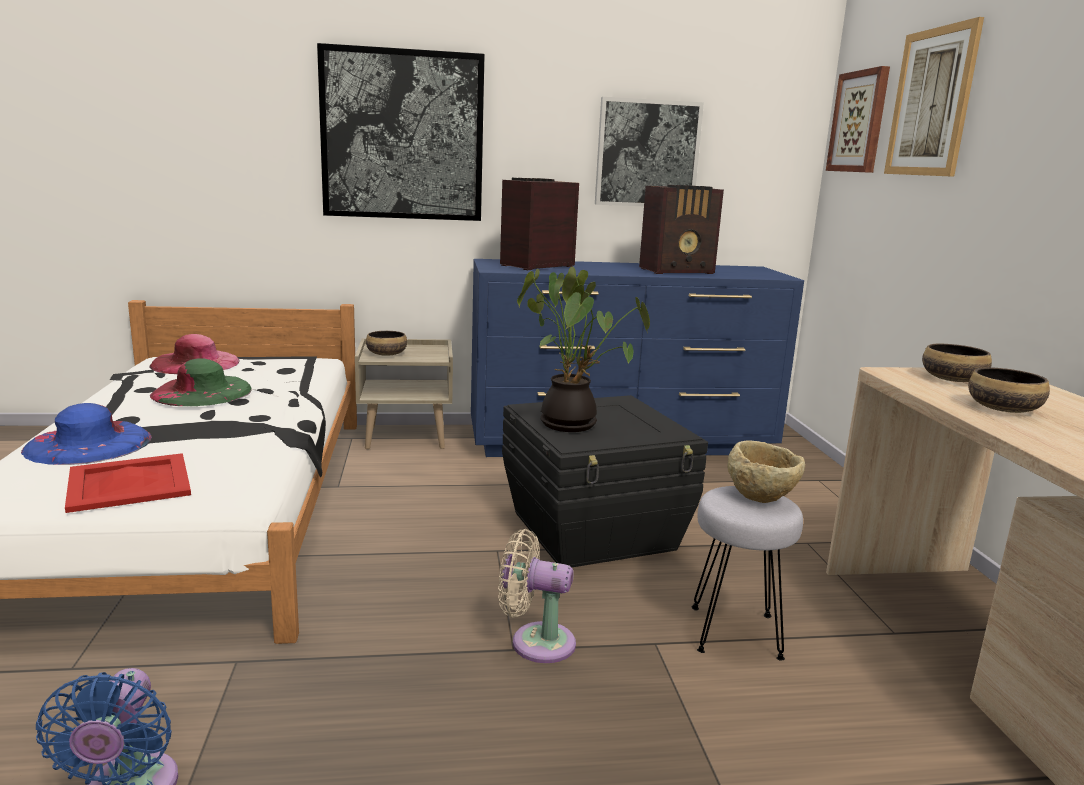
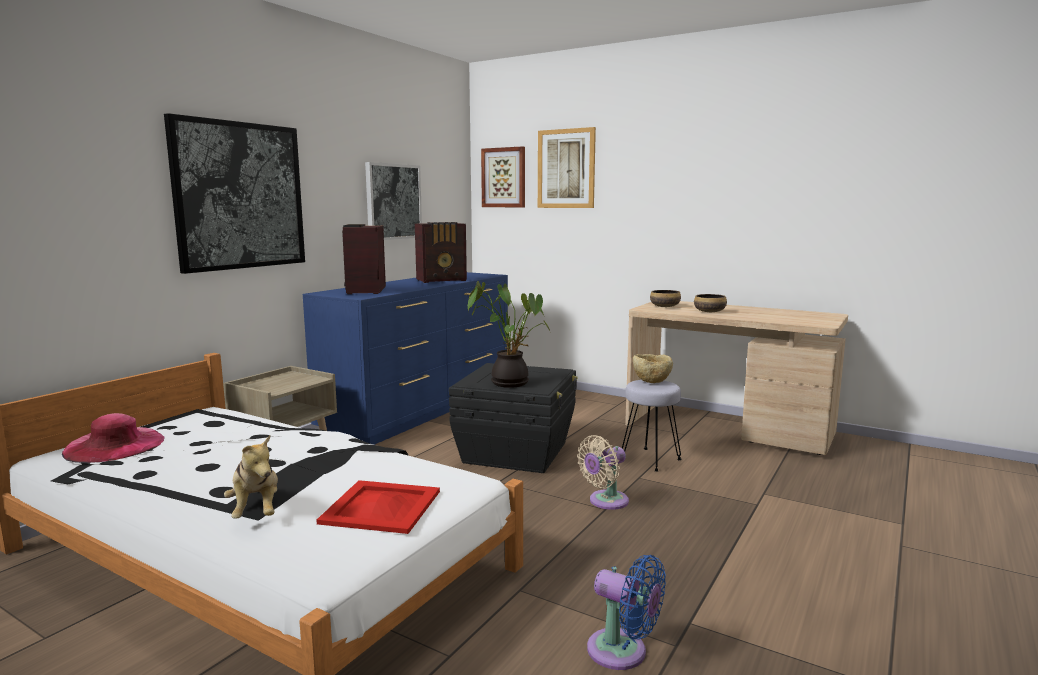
camera: 50 degrees left, 5 degrees down
blue hat [21,403,152,465] -> plush toy [224,435,278,519]
green hat [150,359,252,406] -> none
bowl [366,331,407,356] -> none
radio [639,185,724,274] -> radio turned 45 degrees clockwise [415,222,467,283]

